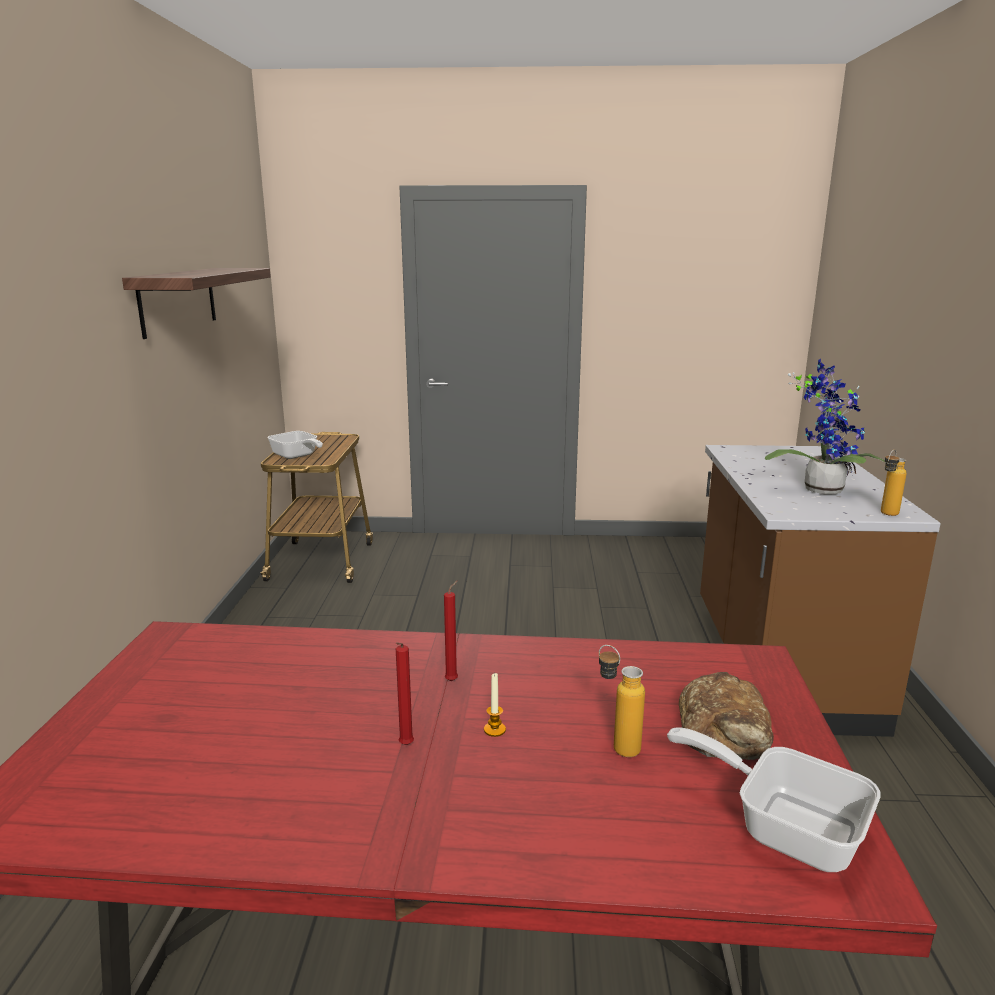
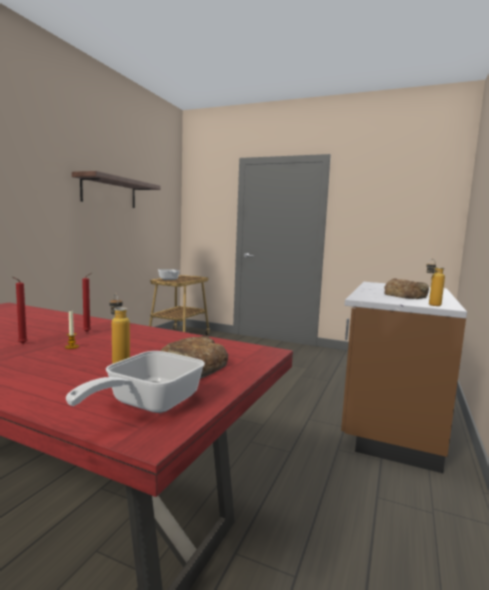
camera: 20 degrees right, 10 degrees down
frying pan [667,727,881,872] -> frying pan turned 120 degrees counterclockwise [66,351,205,413]
potted plant [765,359,886,494] -> bread [384,278,429,299]

